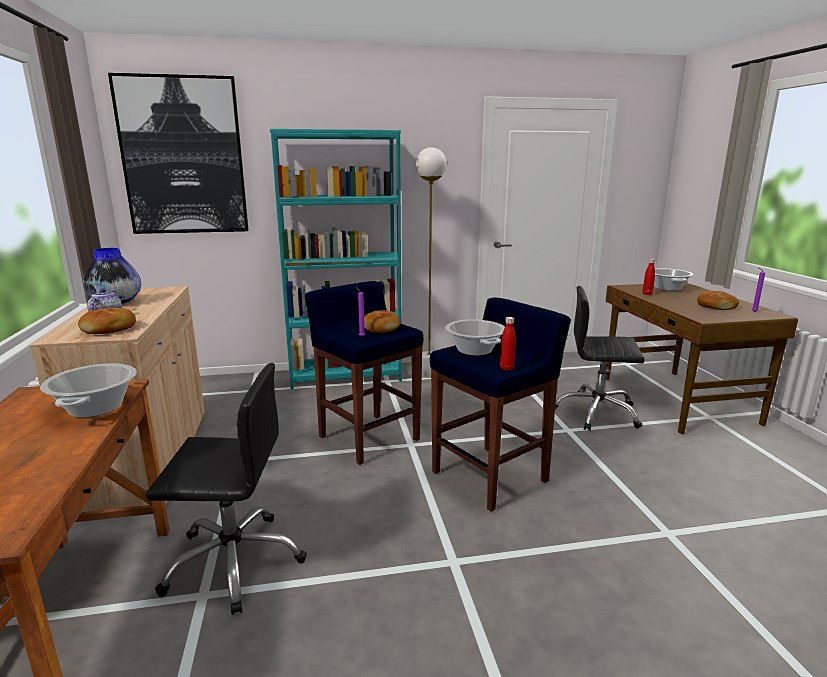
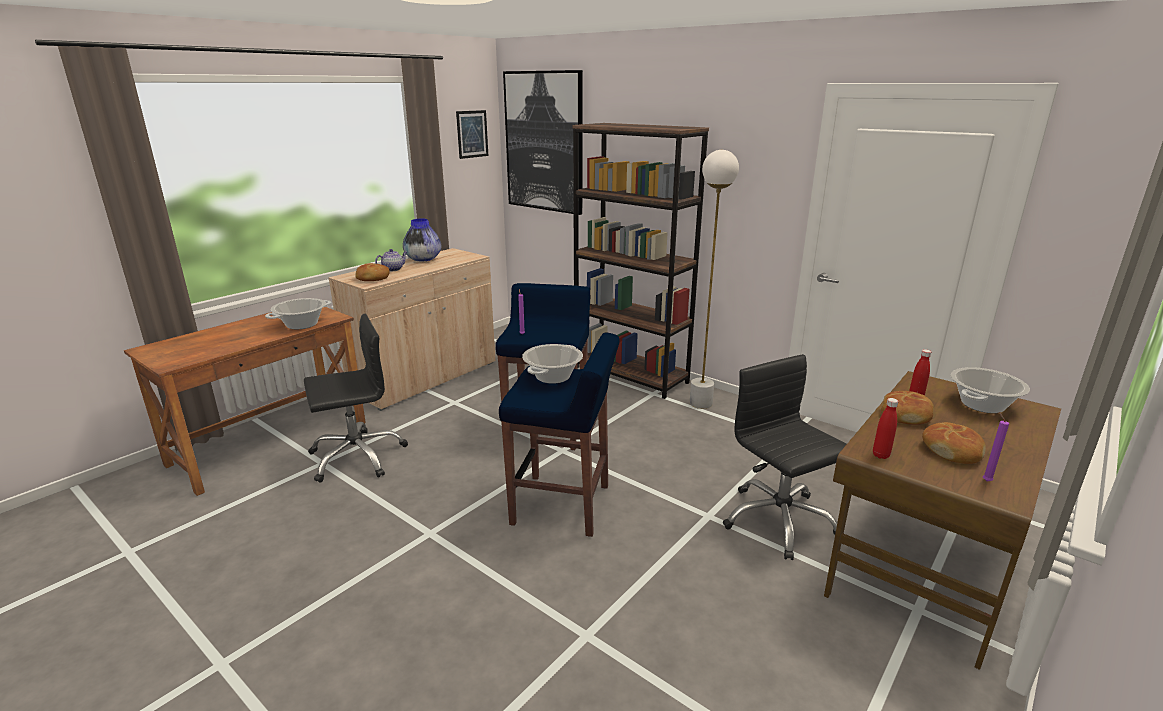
camera: 50 degrees right, 5 degrees up
black office chair [146,363,307,615] -> black office chair turned 75 degrees counterclockwise [304,314,408,483]
turquoise bookcase [270,129,402,389] -> brown bookcase [572,123,709,399]
bread [364,310,400,333] -> bread moved to [881,391,934,425]
red bottle [500,317,516,371] -> red bottle moved to [873,398,899,459]
none -> picture [456,110,488,159]

